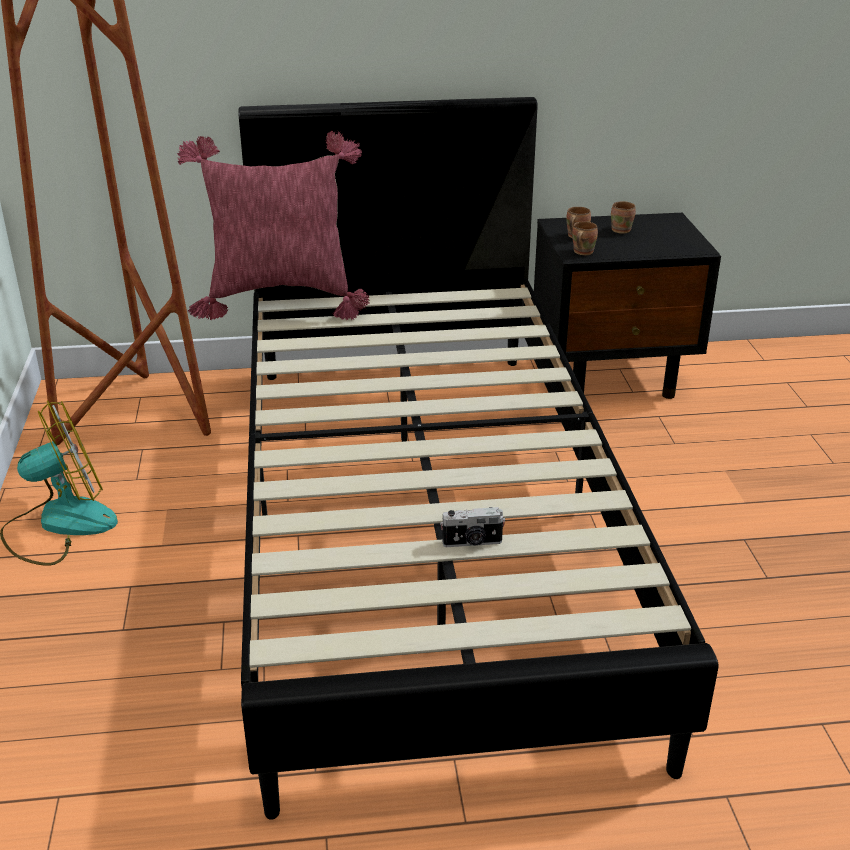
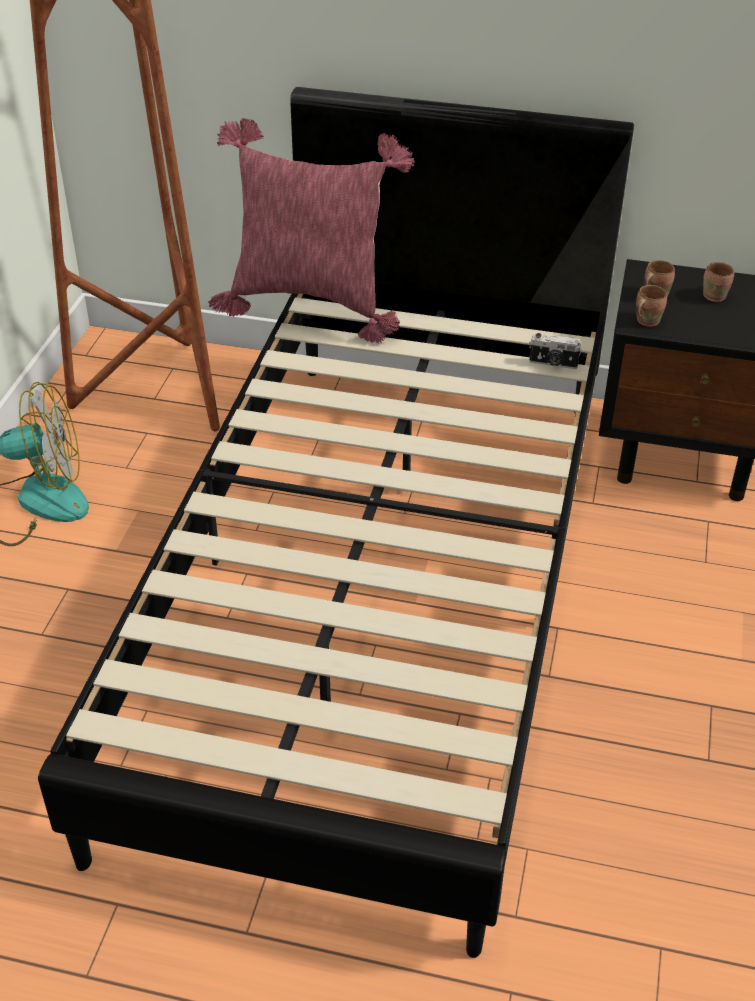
camera: 20 degrees right, 10 degrees up
camera [440,507,505,547] -> camera moved to [529,333,582,369]

